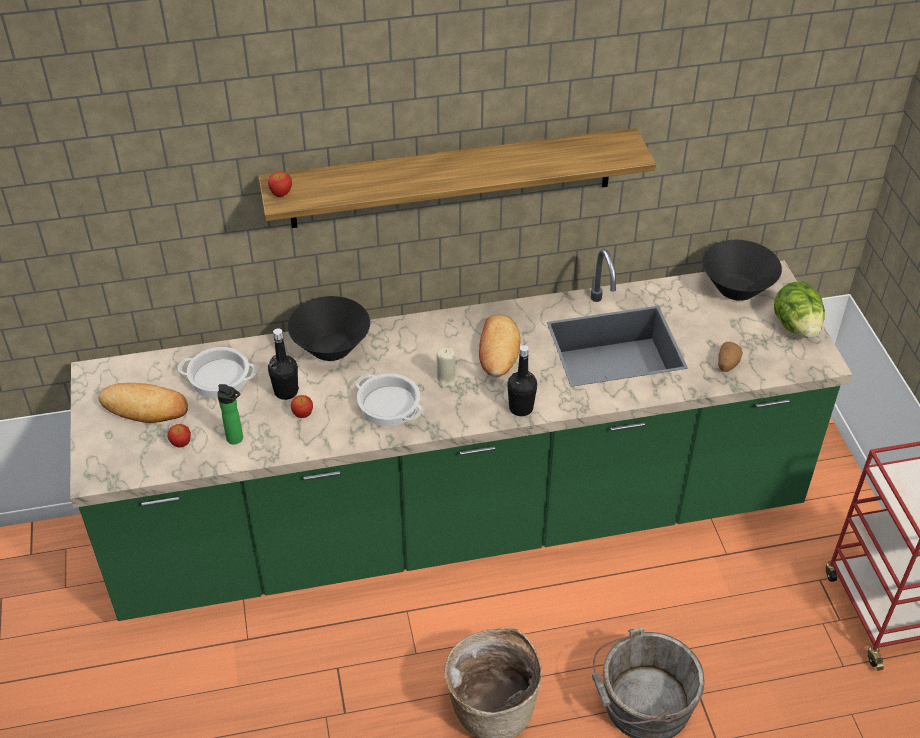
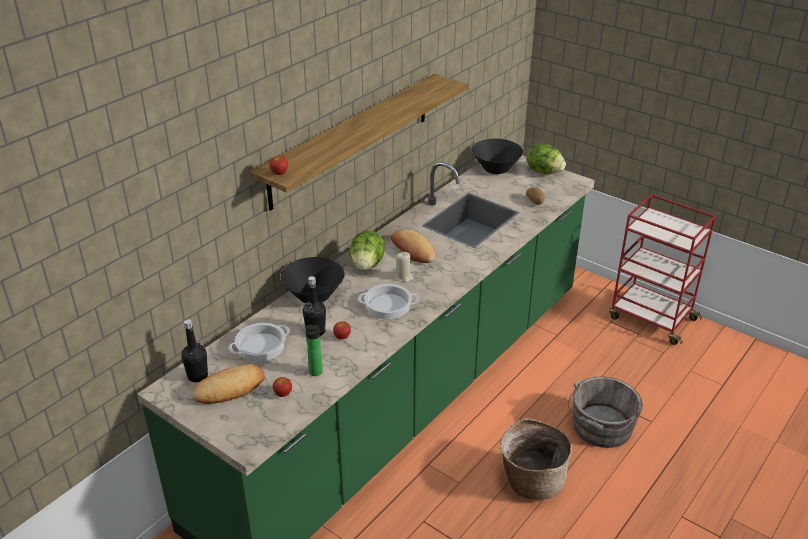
camera: 40 degrees left, 10 degrees down
black bottle [507,345,537,416] -> black bottle moved to [181,319,208,382]
none -> lettuce [349,230,384,271]

